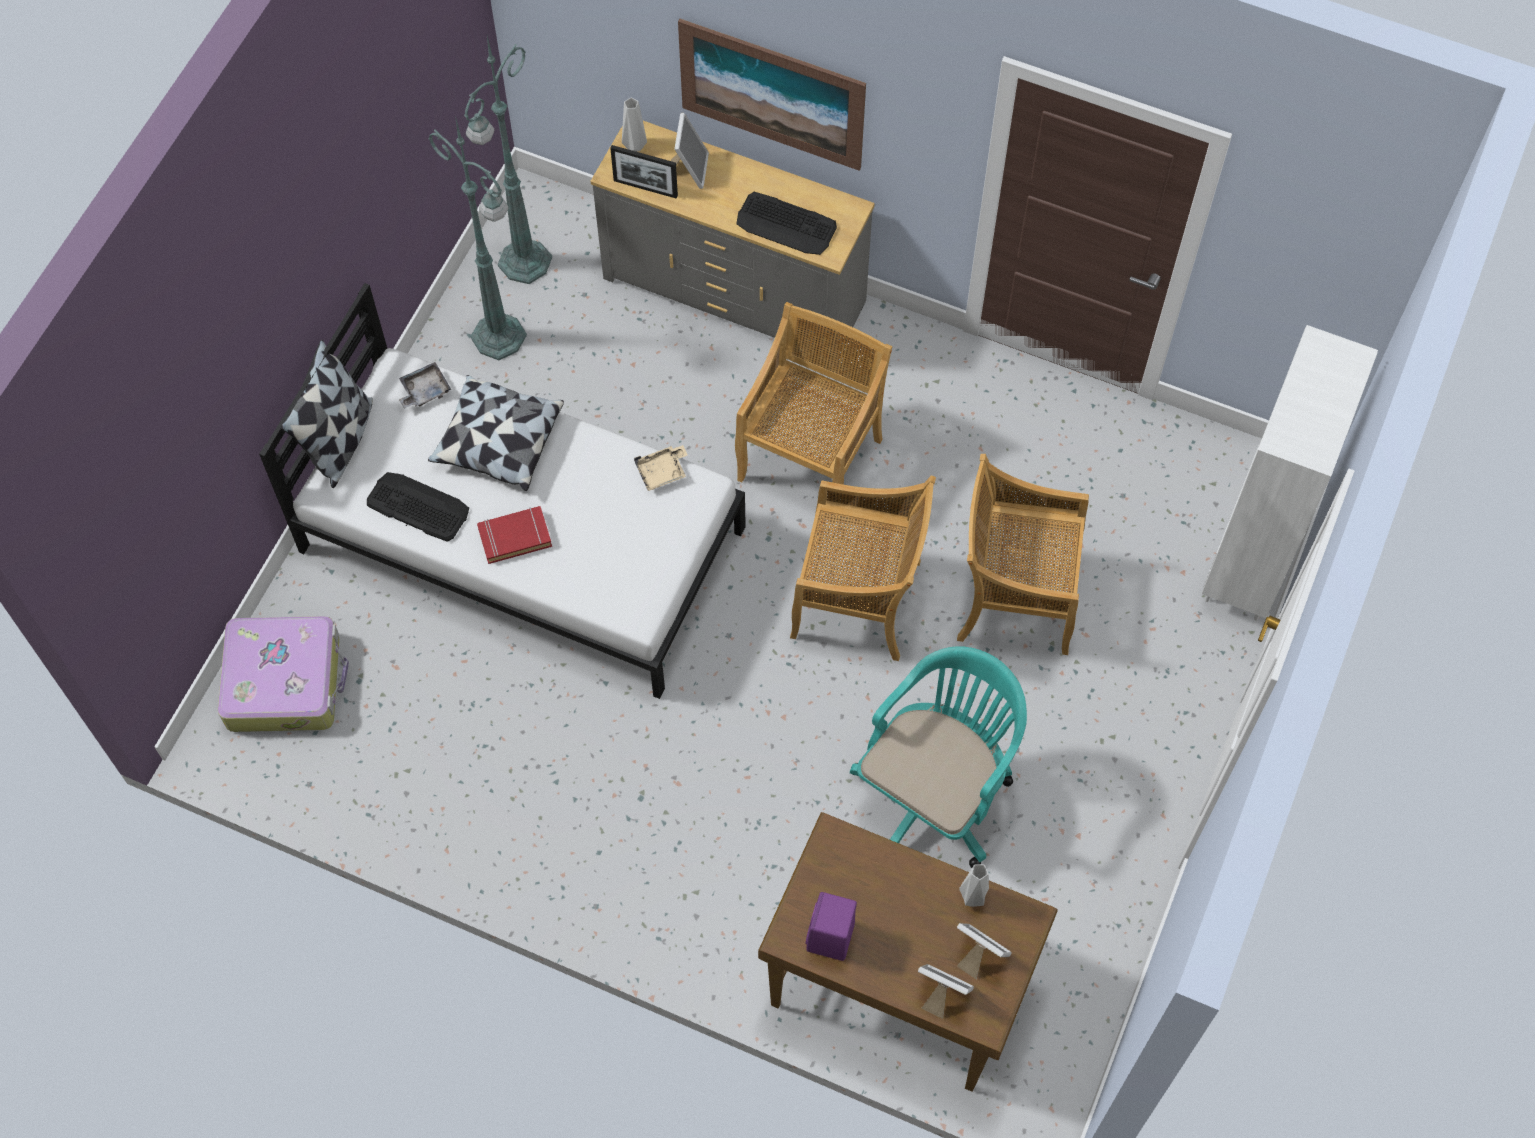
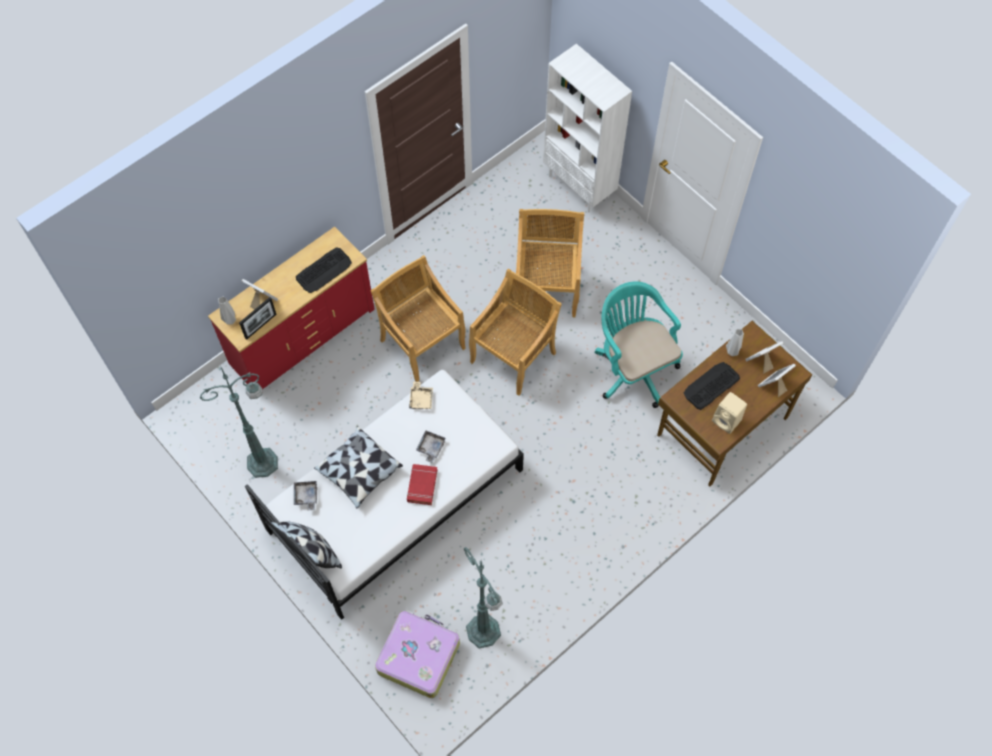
camera: 65 degrees left, 0 degrees up
keyboard [367,472,469,542] -> keyboard moved to [684,362,740,410]
green floor lamp [464,36,552,284] -> green floor lamp moved to [464,547,503,649]
grey dresser [590,121,875,344] -> red dresser [208,227,375,393]
picture [678,19,866,171] -> none
purple speaker [805,892,857,961] -> beige speaker [712,392,747,434]
beige chair [957,454,1089,655] -> beige chair turned 150 degrees clockwise [516,209,584,317]
none -> grey tray [416,431,446,463]

